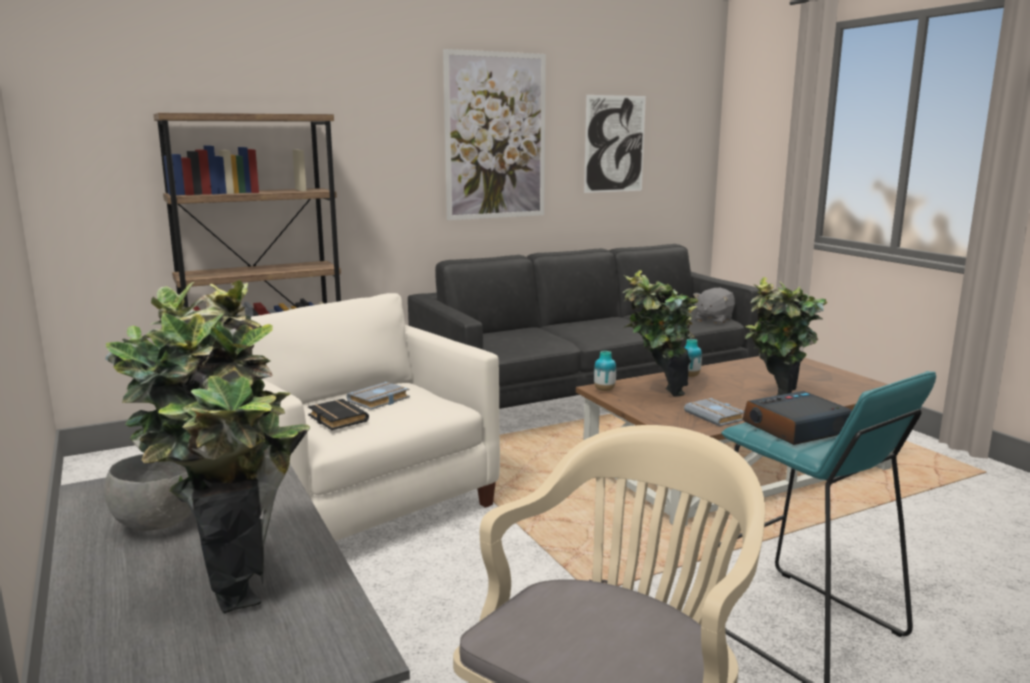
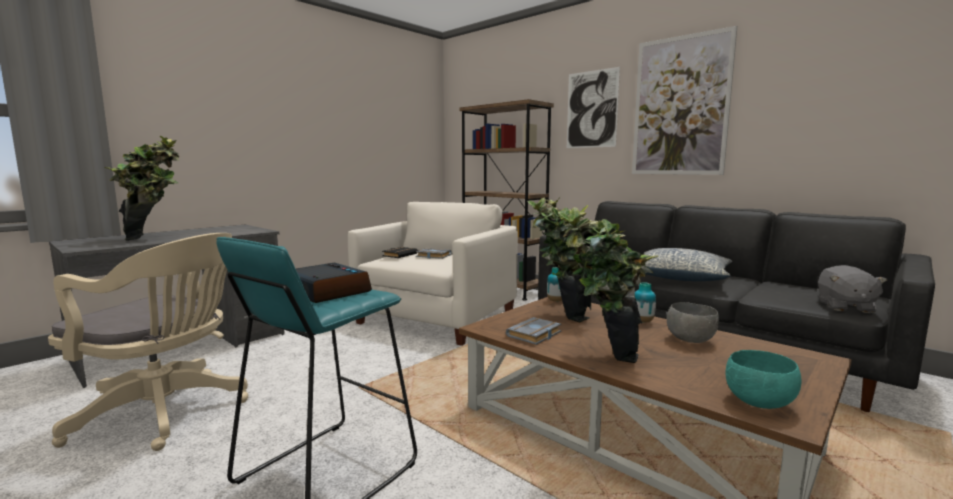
camera: 70 degrees right, 5 degrees down
grey bowl [104,454,192,531] -> grey bowl moved to [667,302,719,343]
picture [584,95,646,193] -> picture moved to [567,67,620,148]
grey plush toy [693,288,735,324] -> grey plush toy turned 90 degrees counterclockwise [818,265,887,313]
none -> pillow [644,248,732,281]
none -> turquoise bowl [726,350,802,409]

